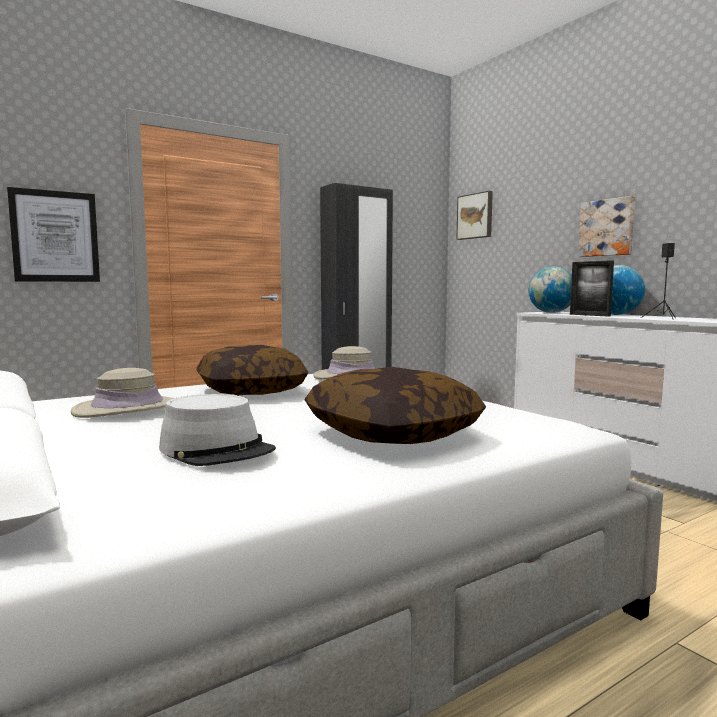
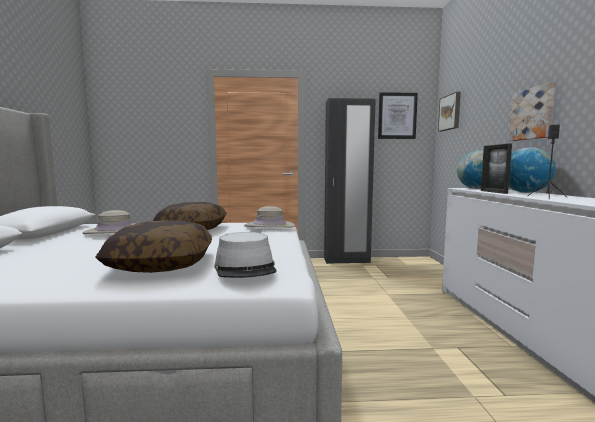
camera: 30 degrees right, 0 degrees up
picture [7,187,100,282] -> picture moved to [378,92,418,139]
grey hat [159,394,276,466] -> grey hat moved to [214,232,277,278]

